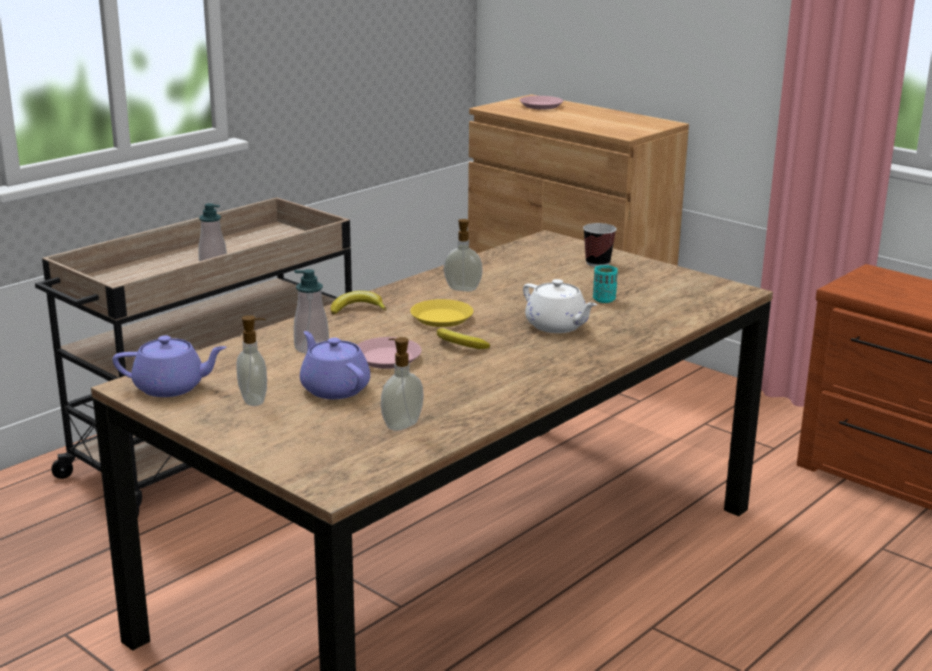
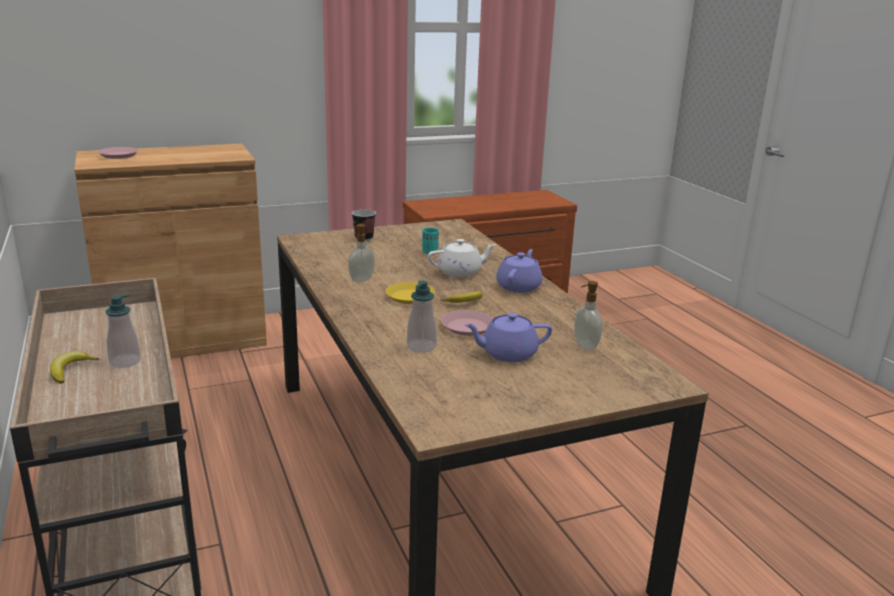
camera: 65 degrees left, 0 degrees up
purple teapot [113,336,226,397] -> purple teapot moved to [496,249,543,293]
soap dispenser [236,315,267,406] -> none
banana [331,291,387,315] -> banana moved to [50,351,100,384]

